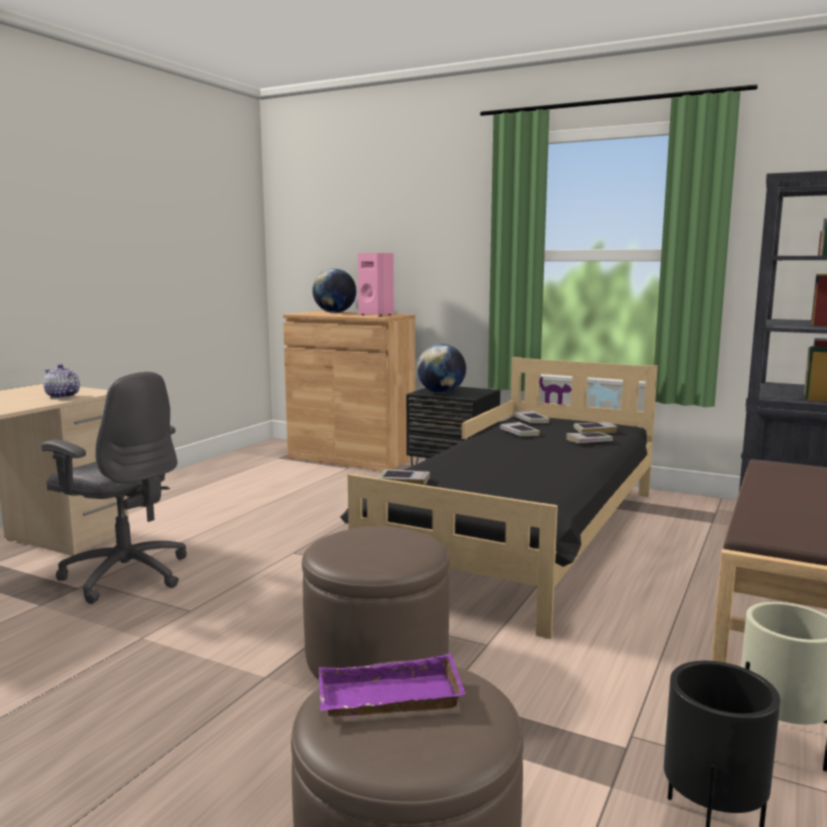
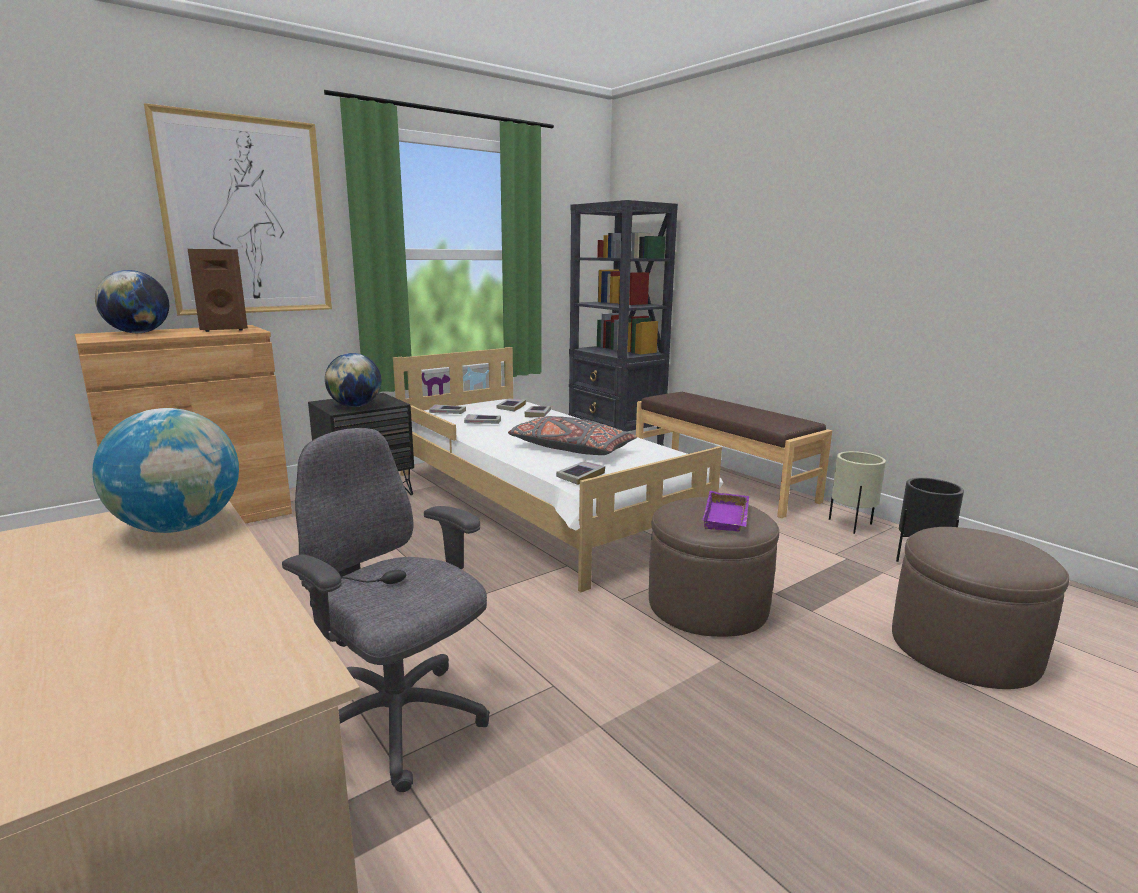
camera: 65 degrees left, 5 degrees up
grey office chair [41,372,187,604] -> grey office chair turned 105 degrees counterclockwise [282,428,490,792]
teapot [43,364,80,398] -> globe [92,408,239,533]
purple tray [318,654,466,716] -> purple tray moved to [702,491,749,531]
black bed [340,357,658,639] -> white bed [393,347,723,592]
pink speaker [358,253,394,316] -> brown speaker [188,249,248,332]
none -> picture [144,103,332,316]
none -> grey pillow [508,416,637,455]

